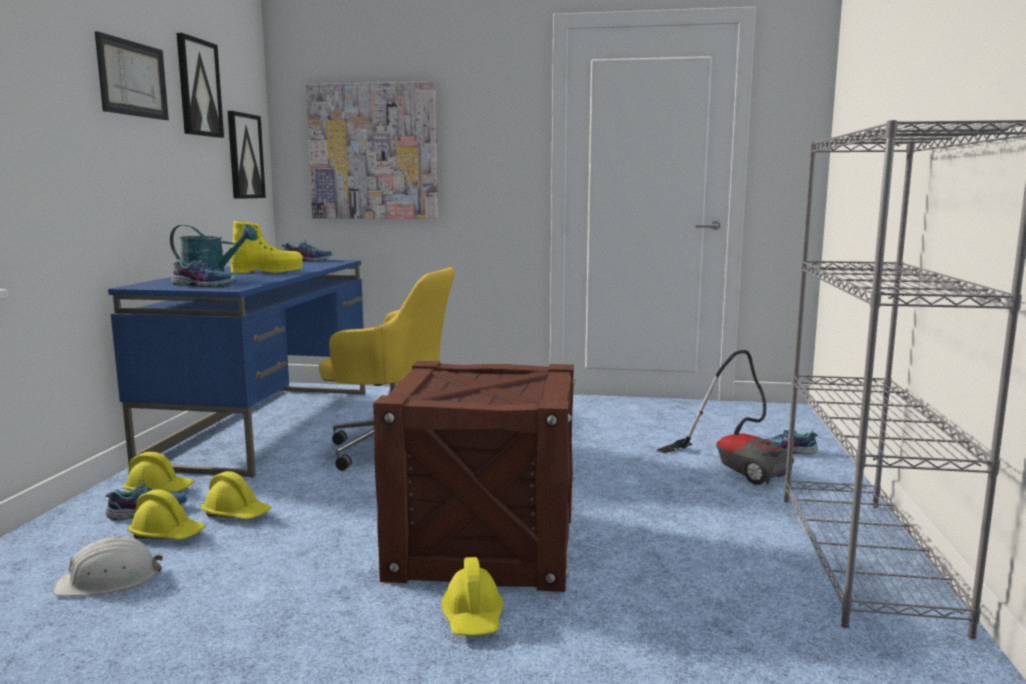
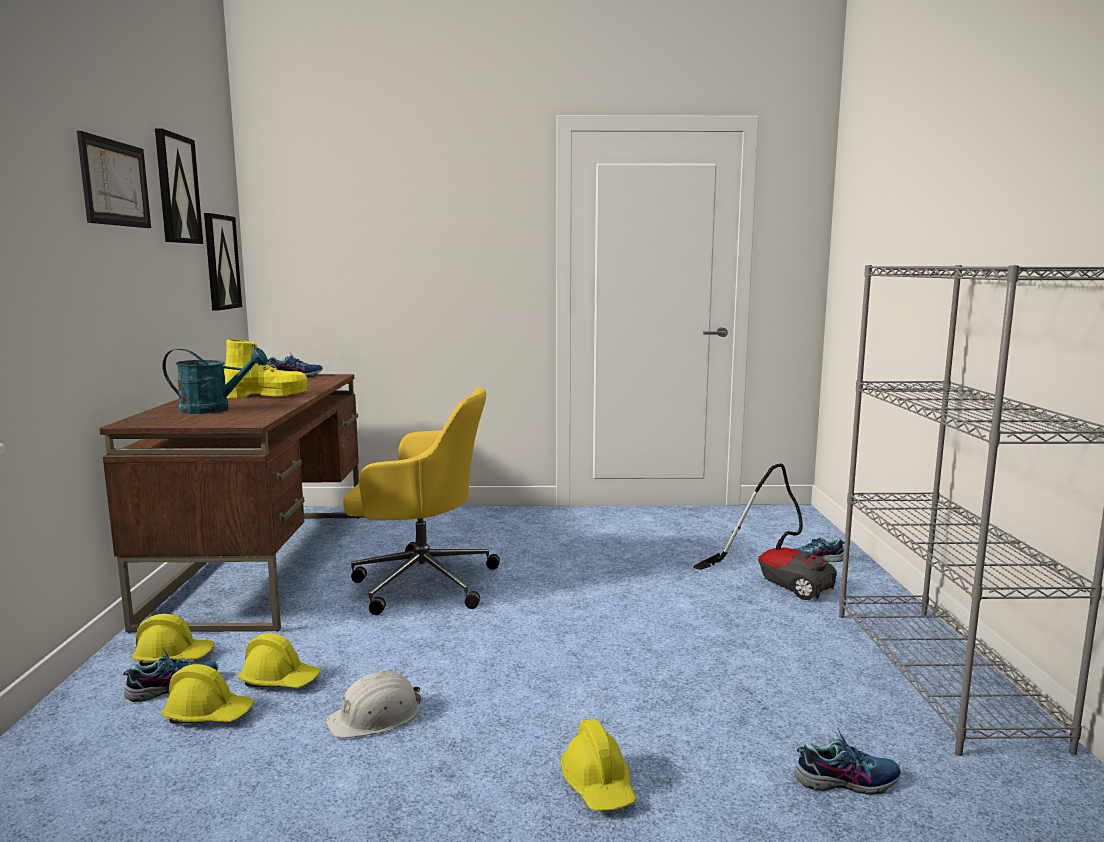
camera: 10 degrees left, 0 degrees up
white hard hat [53,536,163,596] -> white hard hat moved to [325,671,421,738]
blue desk [108,260,365,478] -> brown desk [99,374,360,633]
shoe [171,256,236,287] -> shoe moved to [794,728,901,795]
picture [306,81,438,219] -> none
crate [373,361,576,592] -> none

